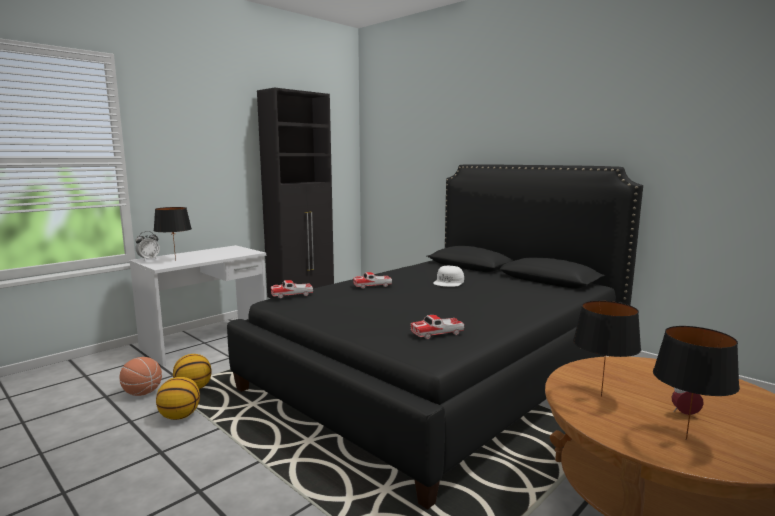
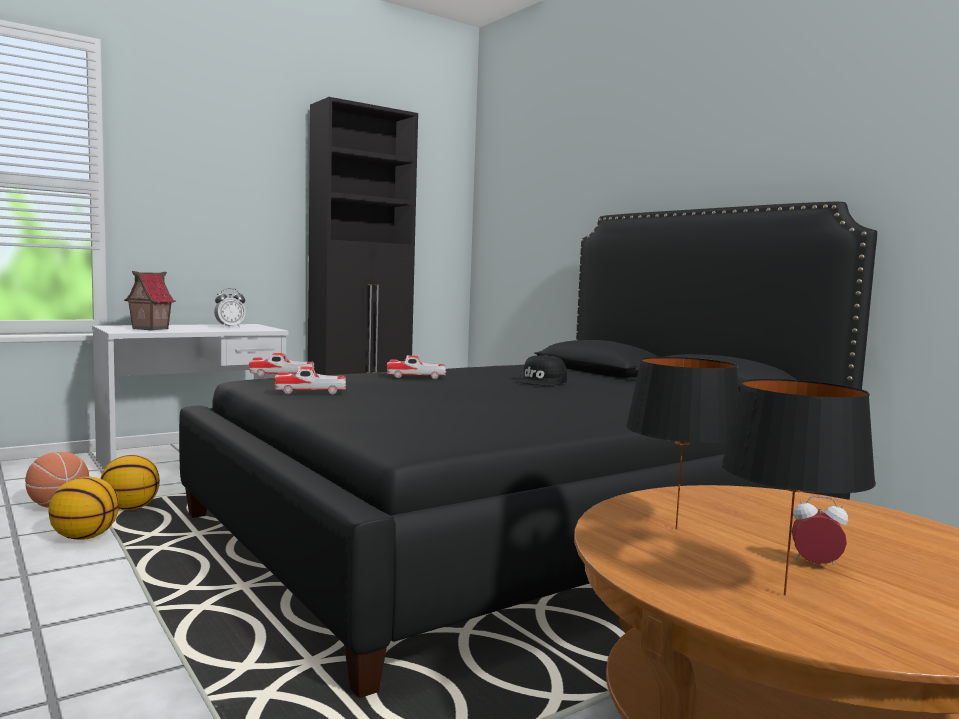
camera: 10 degrees right, 5 degrees down
alarm clock [135,231,160,260] -> alarm clock moved to [214,288,246,328]
black table lamp [153,207,192,261] -> toy house [124,271,176,331]
toy car [411,315,464,339] -> toy car moved to [274,366,346,394]
white cap [433,266,464,287] -> black cap [514,355,567,386]

